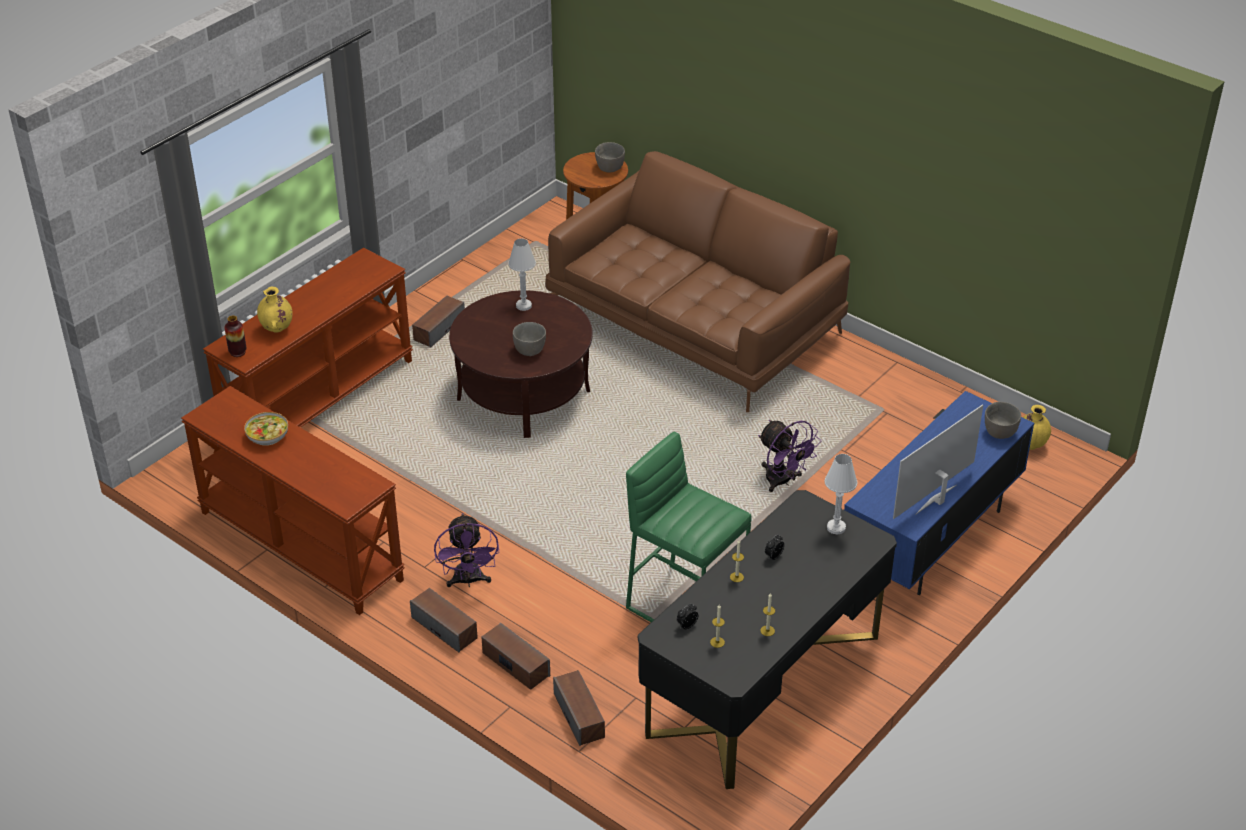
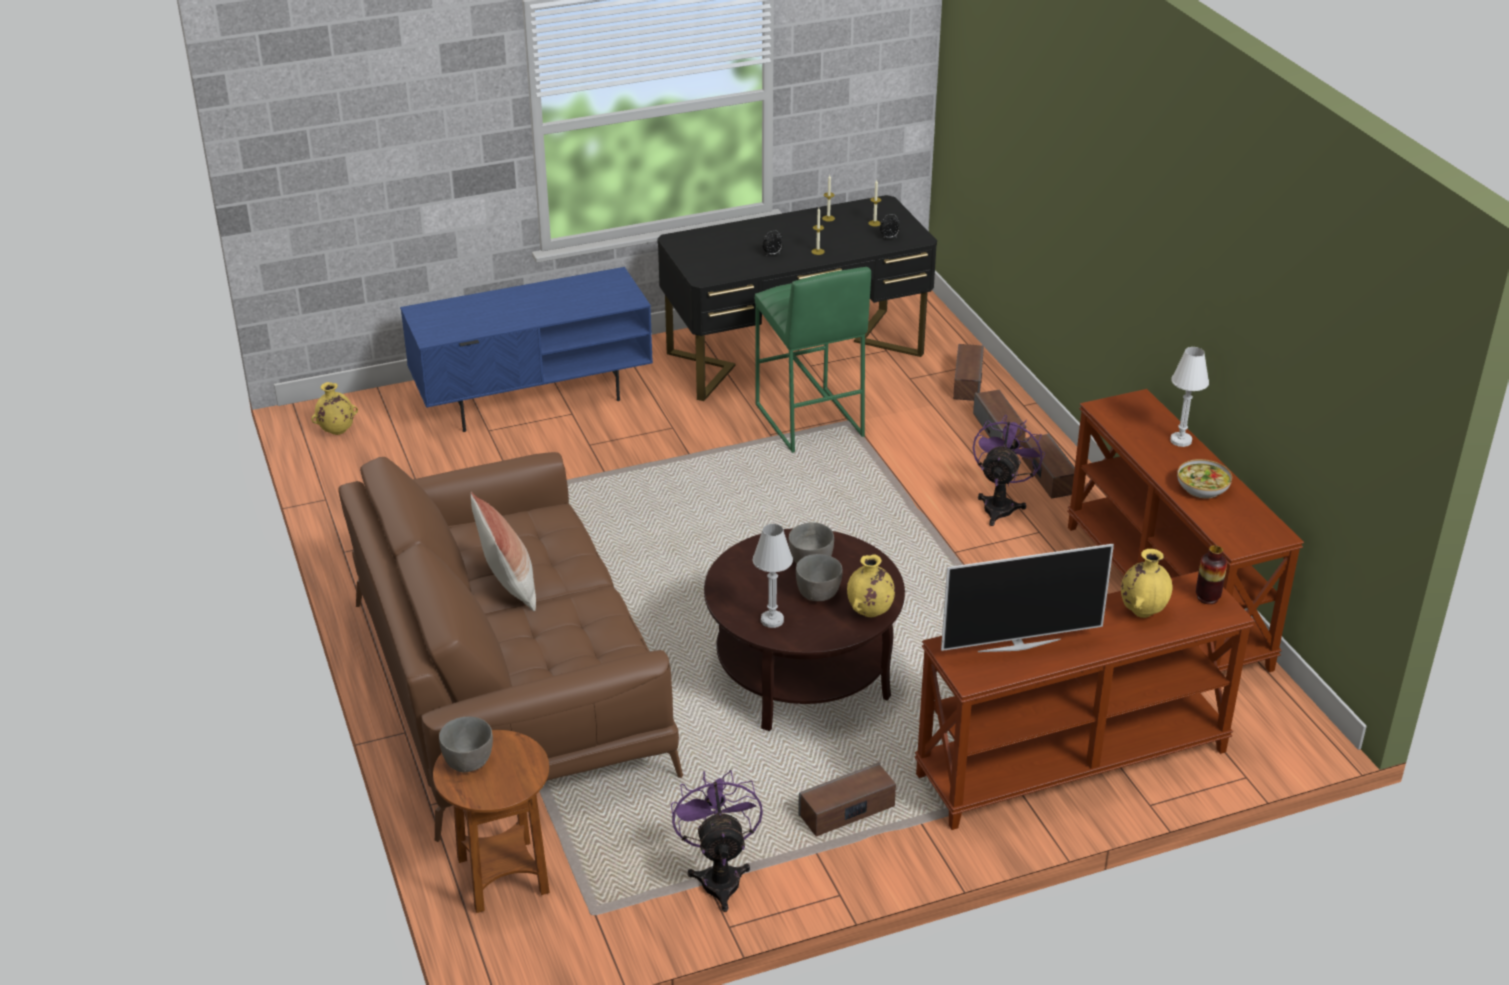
camera: 150 degrees left, 5 degrees down
purple fan [758,420,821,492] -> purple fan moved to [671,770,763,912]
white table lamp [824,454,857,535] -> white table lamp moved to [1170,347,1209,447]
television [893,404,983,519] -> television moved to [941,544,1114,652]
grey bowl [985,402,1021,439] -> grey bowl moved to [796,554,842,601]
none -> pillow [471,492,536,611]
none -> yellow vase [847,554,895,617]

